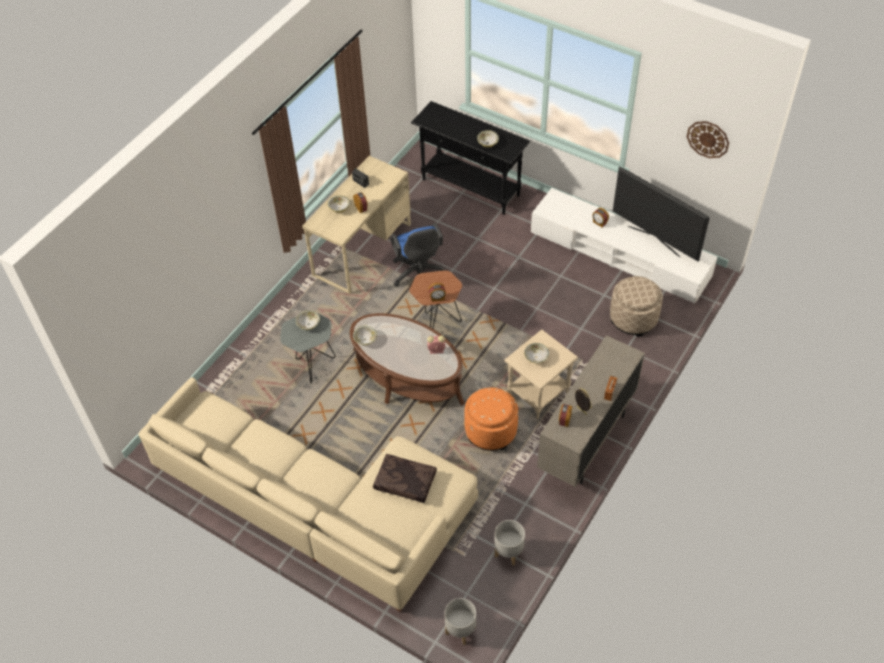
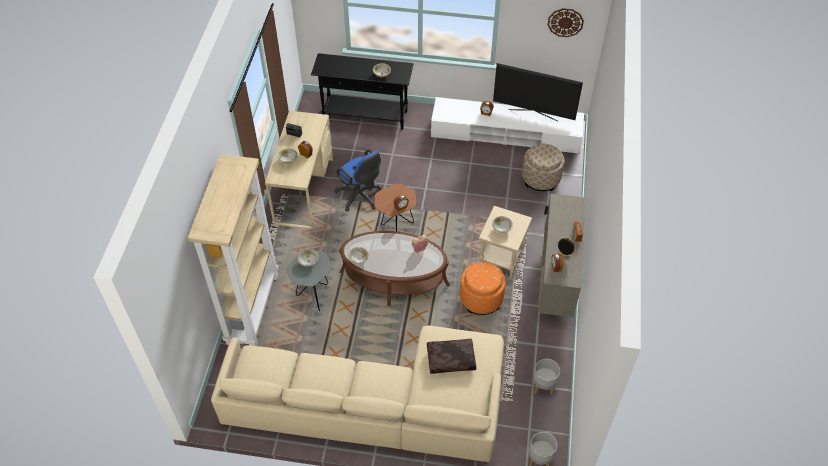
camera: 25 degrees left, 0 degrees up
none -> beige bookcase [188,154,279,346]

